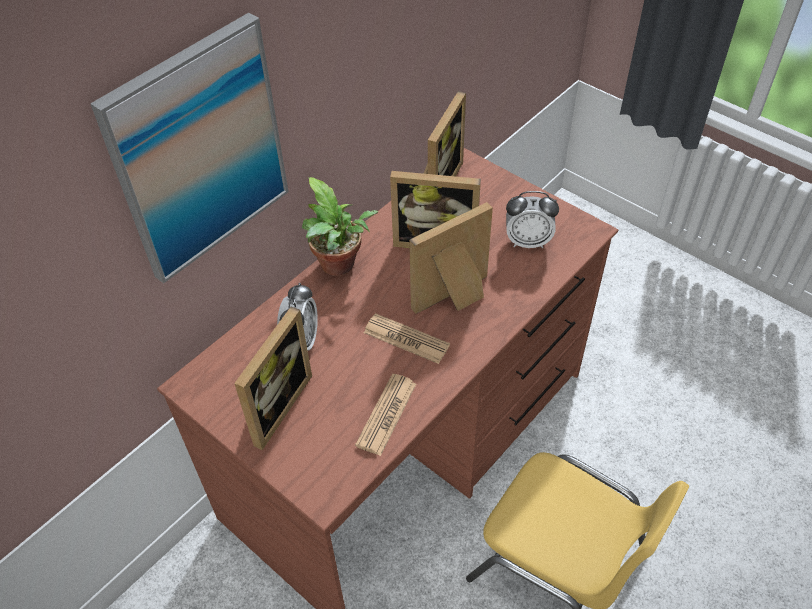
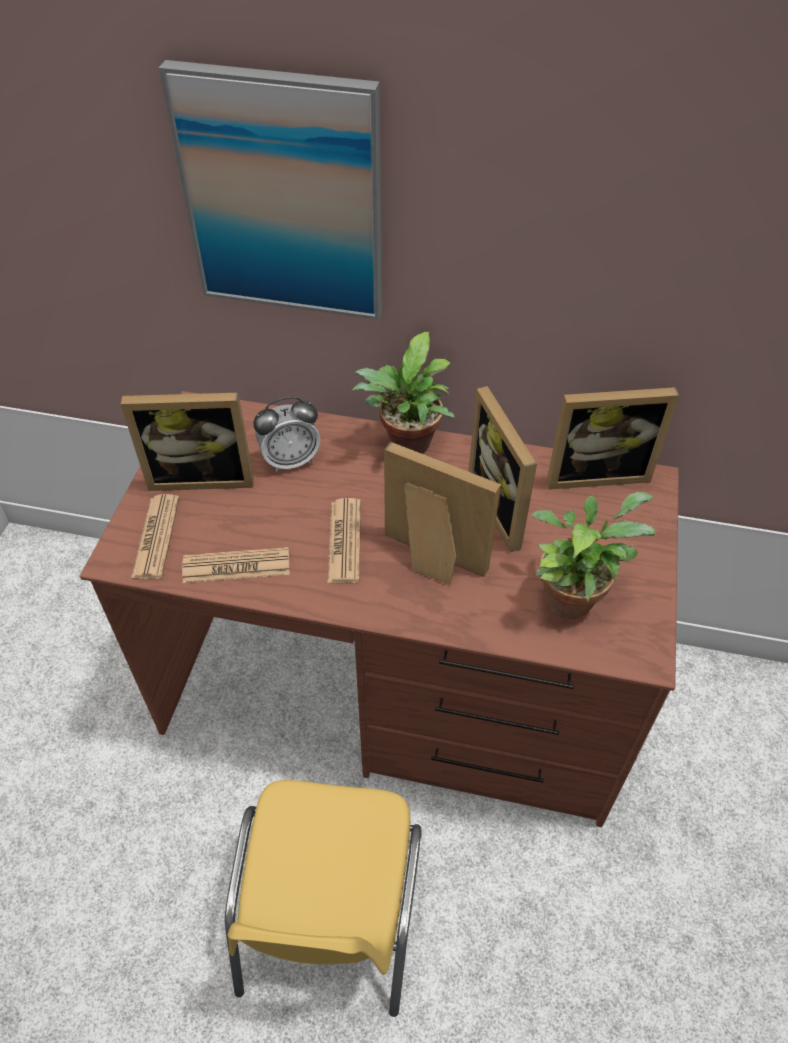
camera: 60 degrees right, 0 degrees up
alarm clock [506,191,559,248] -> potted plant [532,492,656,619]
none -> newspaper [131,494,180,579]

